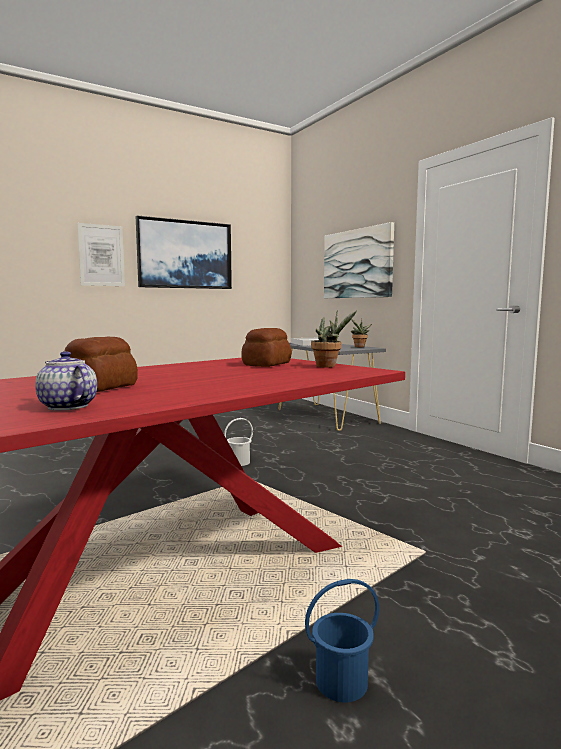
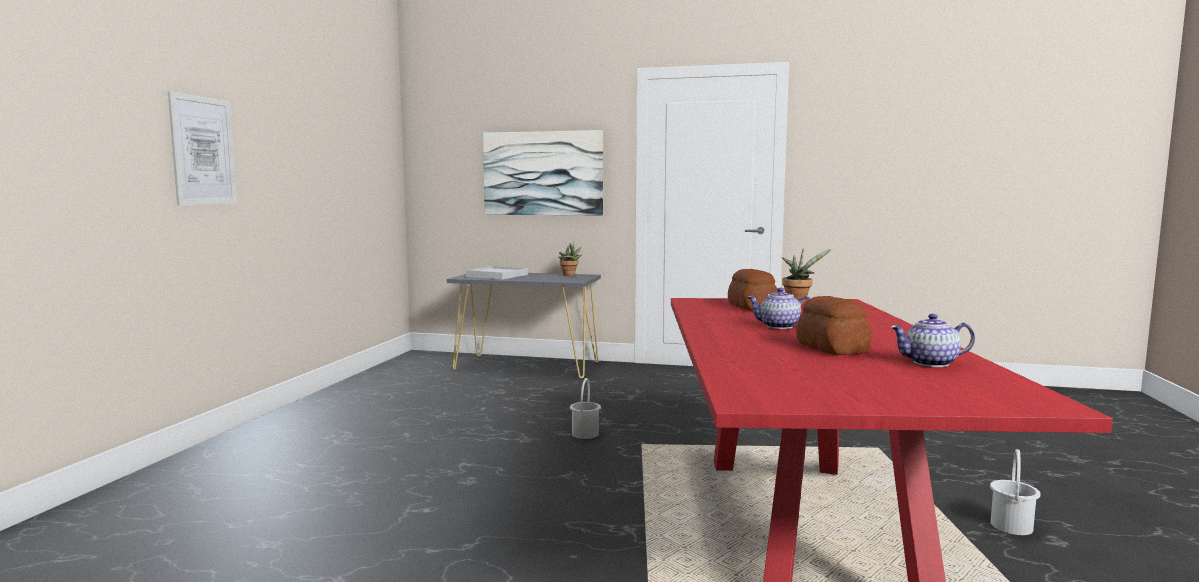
camera: 45 degrees left, 0 degrees up
picture [136,215,232,289] -> none
blue bucket [305,579,379,702] -> white bucket [990,449,1040,535]
none -> teapot [747,288,811,329]

